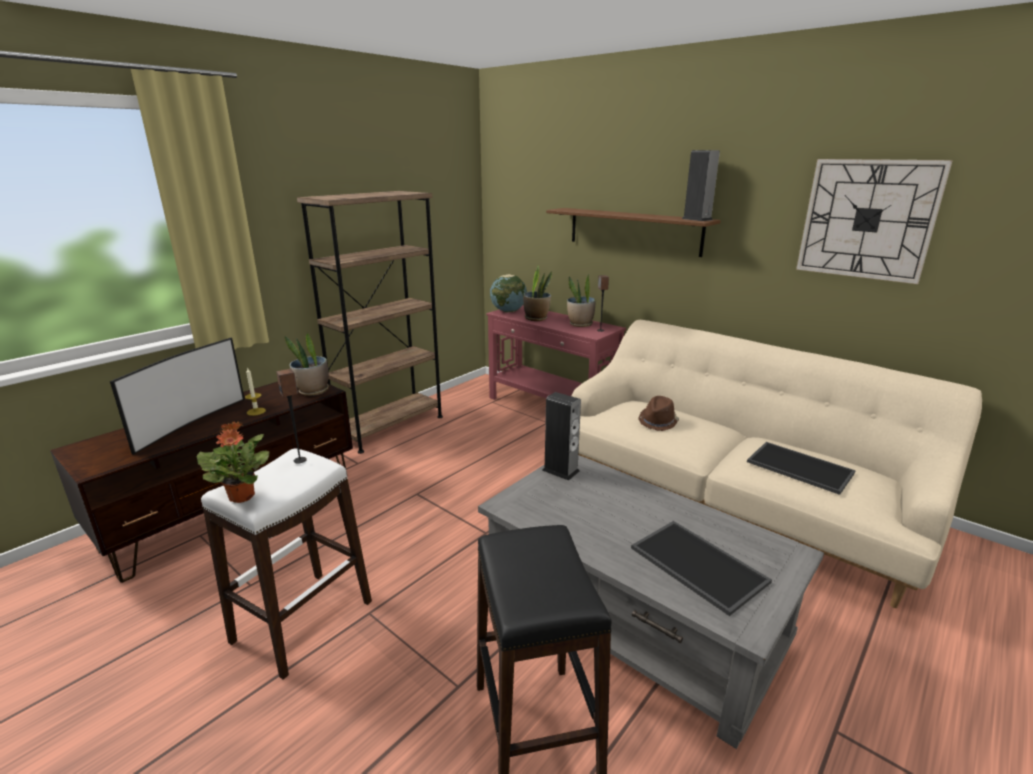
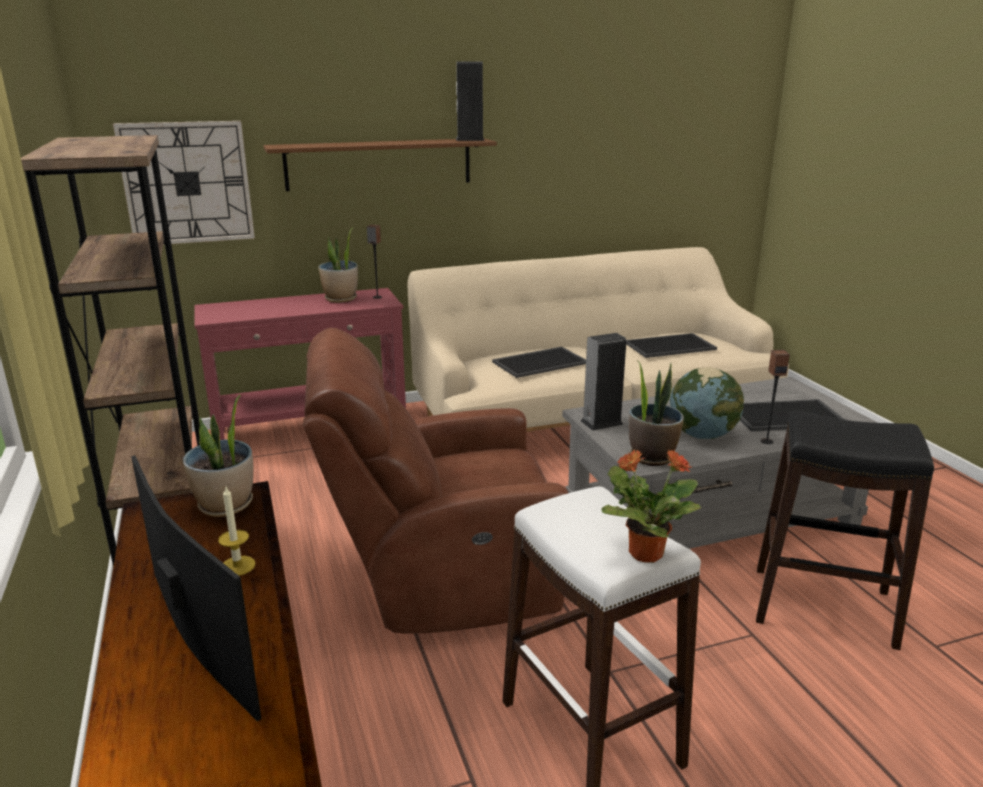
camera: 60 degrees left, 0 degrees up
speaker [276,369,307,464] -> speaker moved to [761,350,790,444]
globe [490,274,527,312] -> globe moved to [670,367,744,439]
potted plant [523,265,552,321] -> potted plant moved to [629,360,684,466]
brown hat [638,396,679,431] -> tray [492,347,586,378]
wall clock [796,159,953,284] -> wall clock moved to [113,121,255,245]
none -> brown armchair [303,328,569,634]

